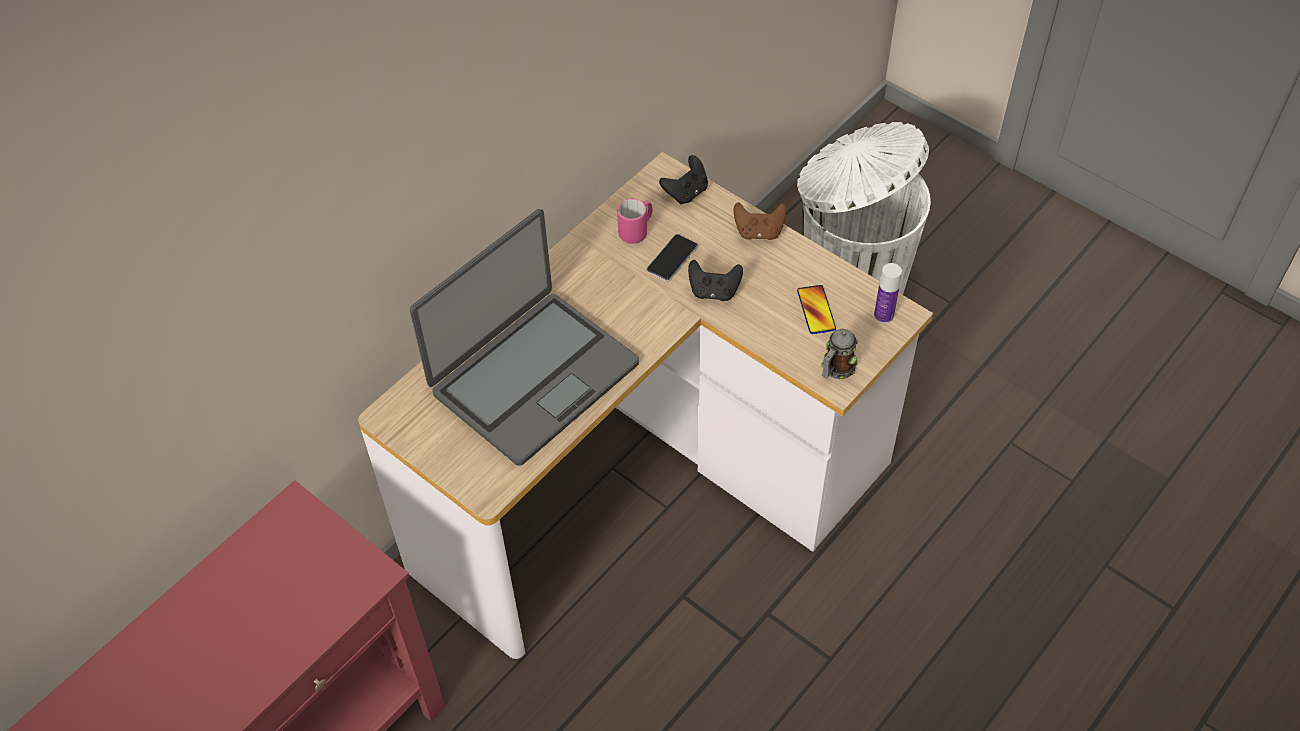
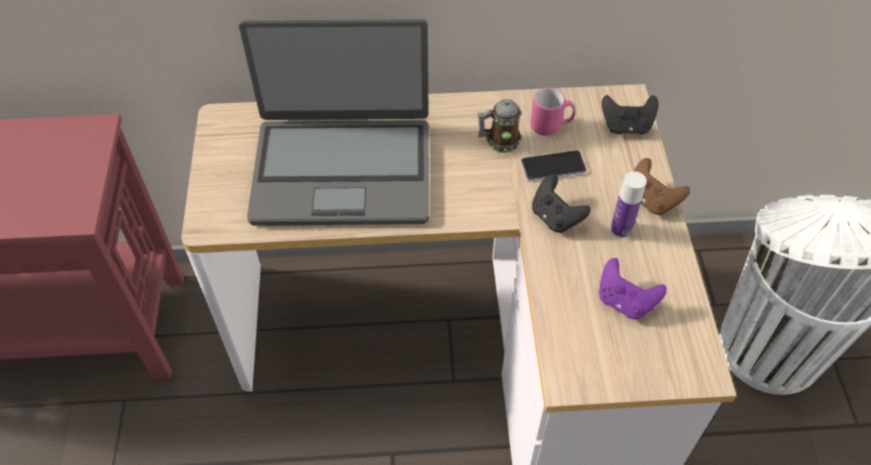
camera: 45 degrees right, 0 degrees up
phone [797,285,836,334] -> purple game controller [599,258,667,320]
mug [821,329,858,379] -> mug moved to [478,99,522,153]
bottle [874,263,902,324] -> bottle moved to [610,171,647,238]

